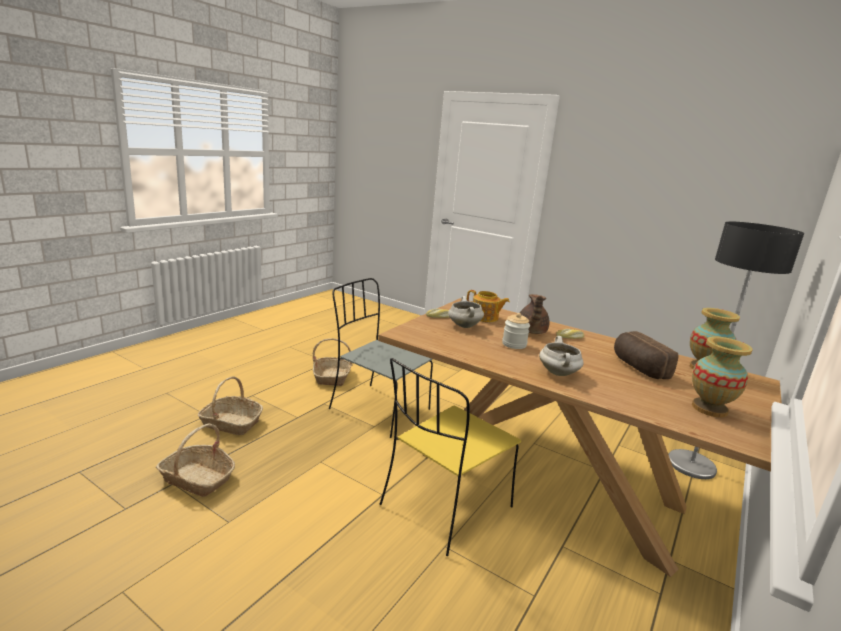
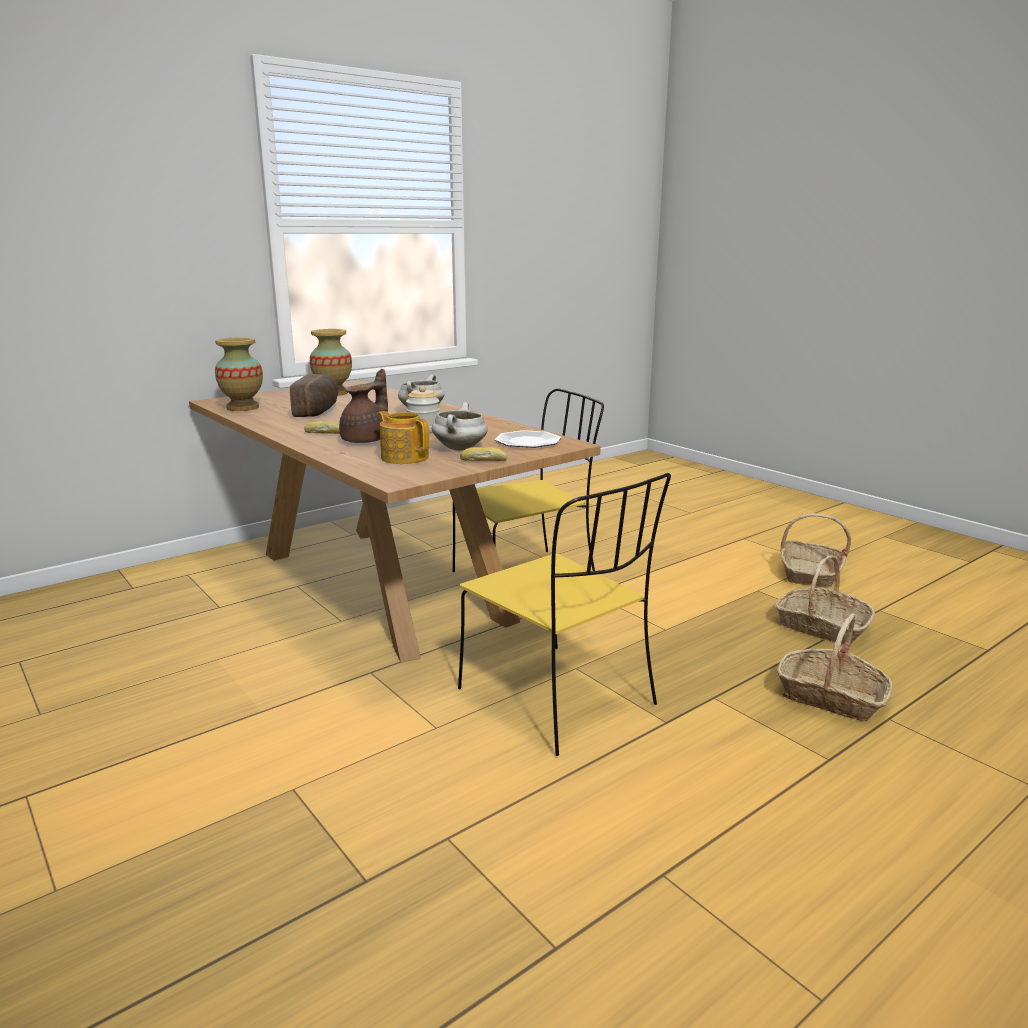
camera: 160 degrees left, 0 degrees up
basket [313,338,353,386] -> basket moved to [780,513,851,588]
grey chair [329,278,433,438] -> yellow chair [458,473,671,756]
floor lamp [668,221,804,479] -> none
none -> plate [494,430,561,448]

